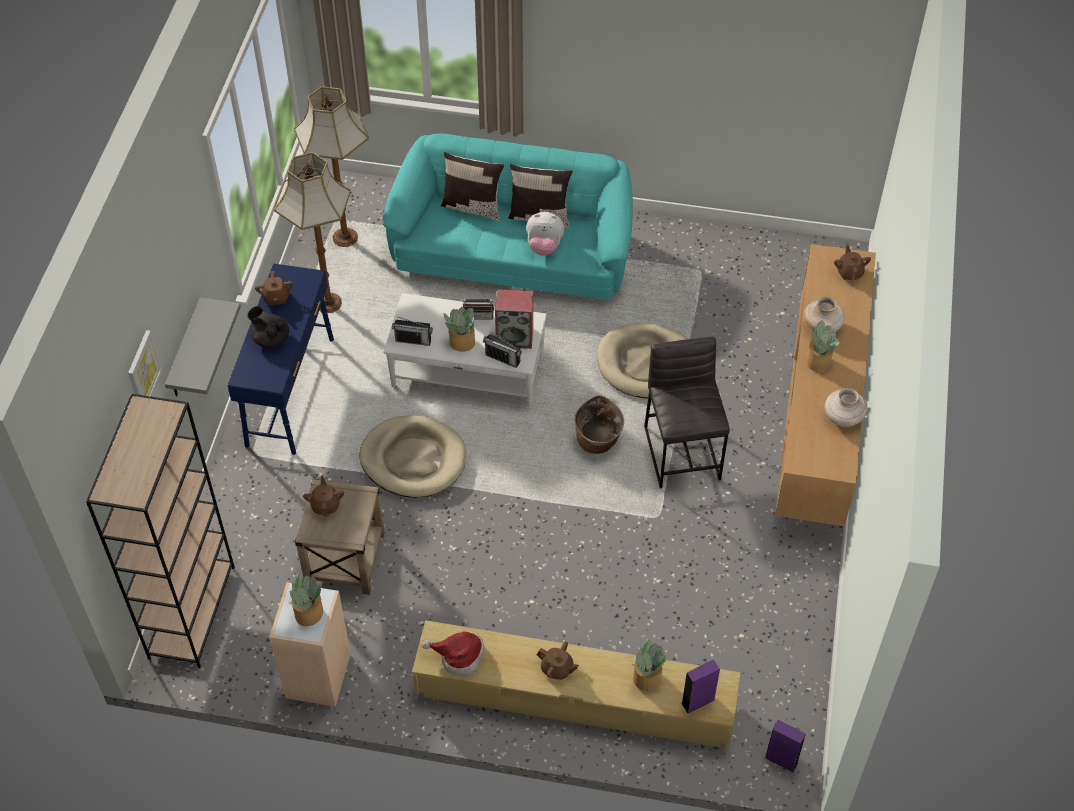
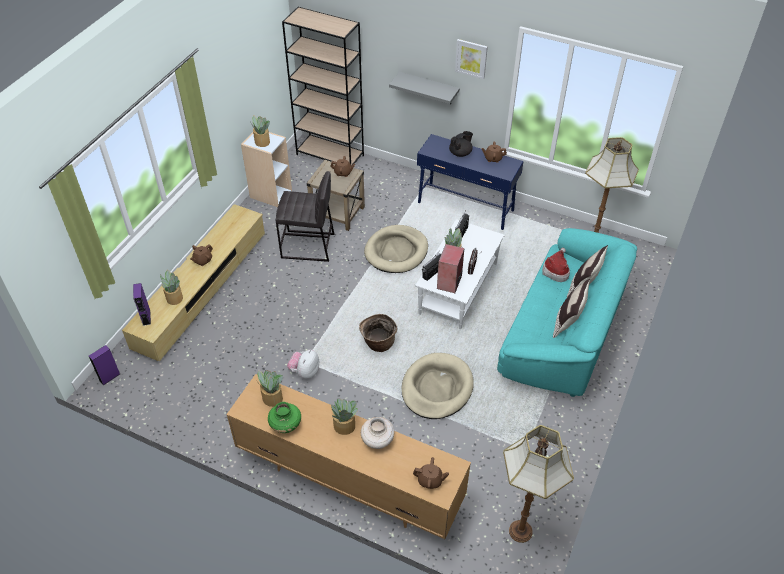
camera: 105 degrees right, 5 degrees down
picture [128,330,162,397] -> picture moved to [455,39,488,79]
floor lamp [274,152,351,313] -> floor lamp moved to [503,425,574,543]
hat [422,631,484,676] -> hat moved to [542,248,570,282]
plush toy [526,212,564,256] -> plush toy moved to [287,350,319,379]
grey stool [644,337,730,488] -> grey stool moved to [276,171,335,262]
beige vase [825,388,867,427] -> green vase [268,402,301,433]
none -> potted plant [255,370,283,407]

